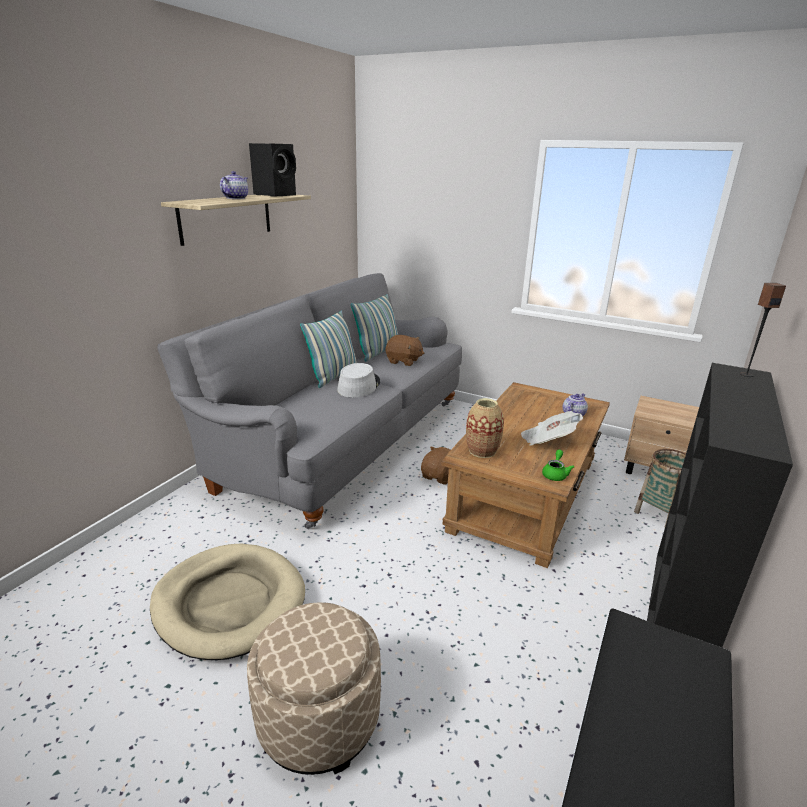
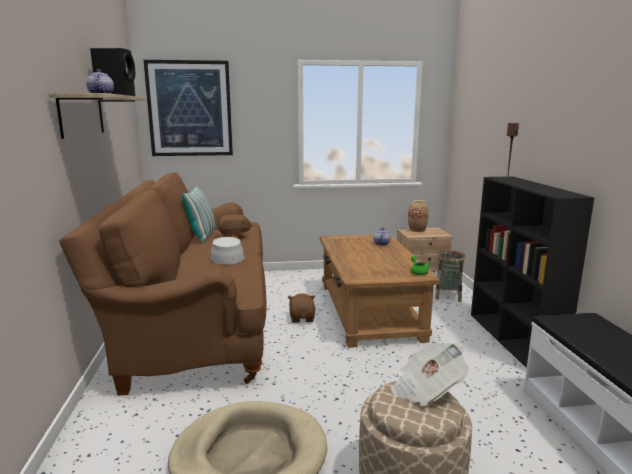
camera: 35 degrees left, 10 degrees down
grey sofa [157,273,462,529] -> brown sofa [59,172,267,396]
pillow [300,311,357,388] -> none
vase [466,398,504,458] -> vase moved to [408,200,429,232]
newspaper [521,411,583,446] -> newspaper moved to [391,342,469,406]
none -> picture [144,60,233,156]

